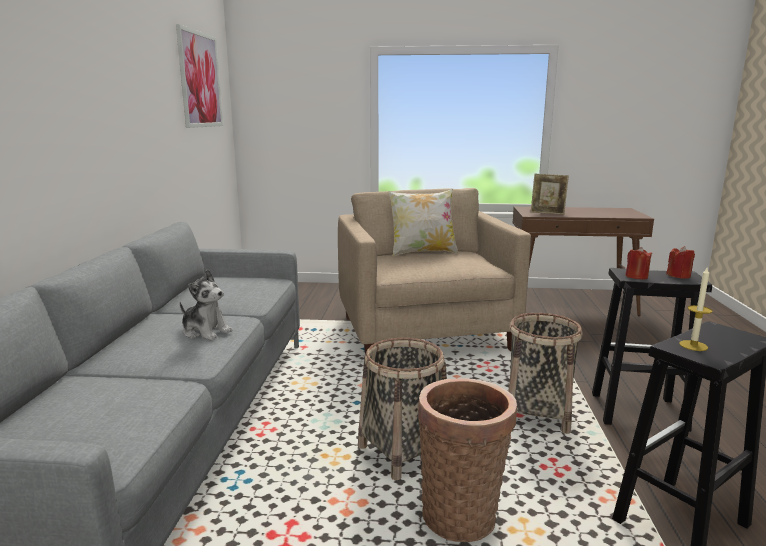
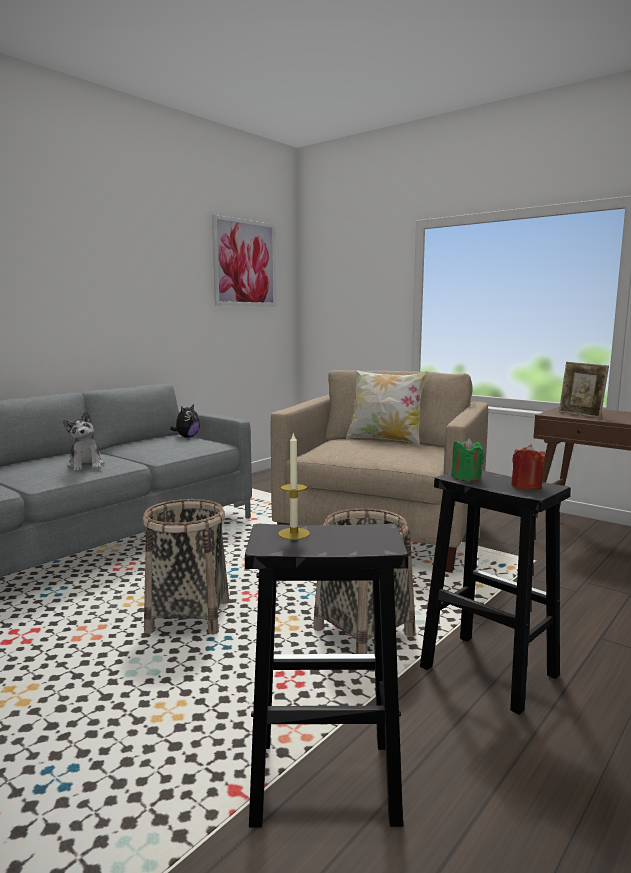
camera: 35 degrees right, 5 degrees down
basket [418,378,517,542] -> none
red candle [625,247,652,280] -> green candle [451,438,484,482]
none -> plush toy [170,404,200,438]

